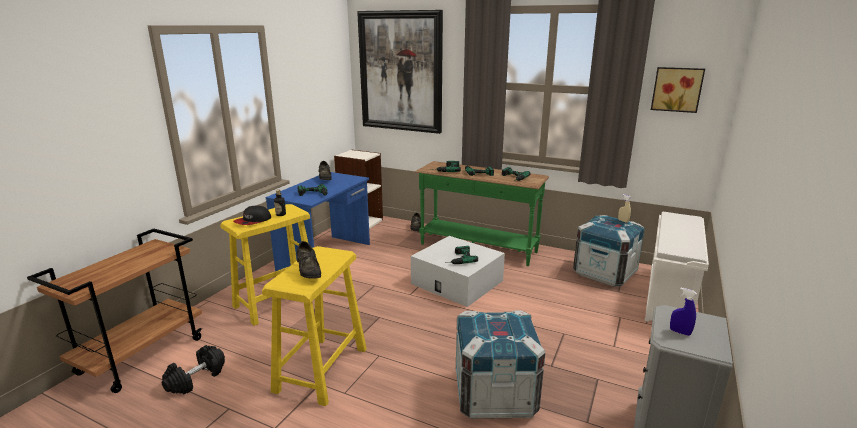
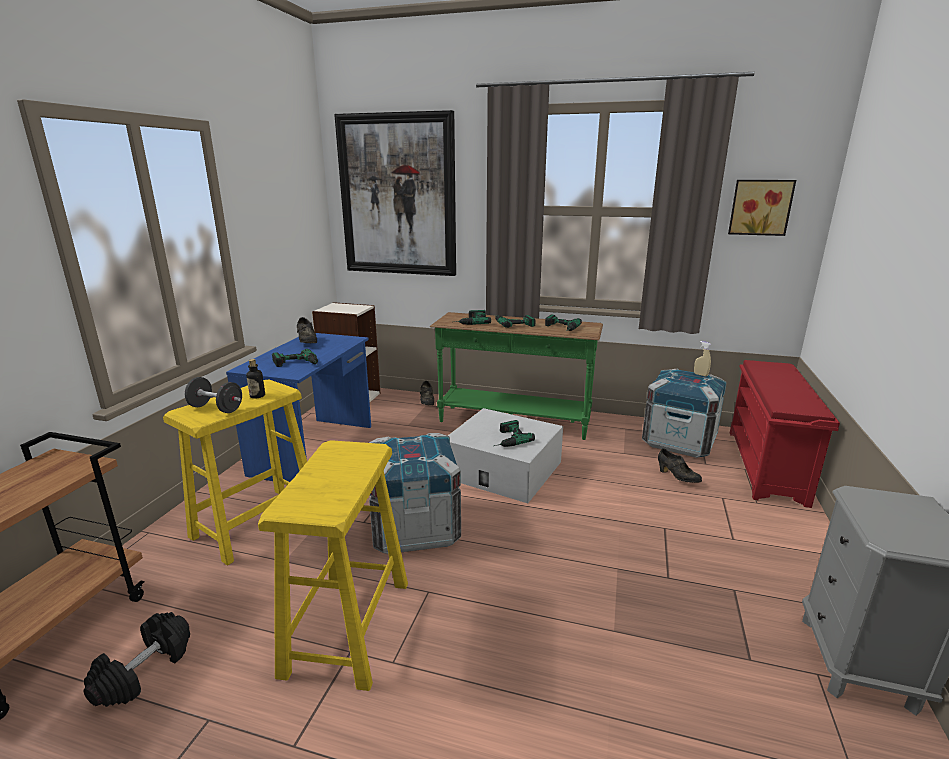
camera: 10 degrees left, 0 degrees up
cap [233,206,271,225] -> black dumbbell [185,377,242,413]
black shoe [296,241,321,279] -> black shoe moved to [658,448,702,483]
crate [456,310,545,419] -> crate moved to [369,433,461,554]
white shoe rack [645,212,709,322] -> red shoe rack [730,360,840,508]
blue spray bottle [670,288,697,336] -> none

